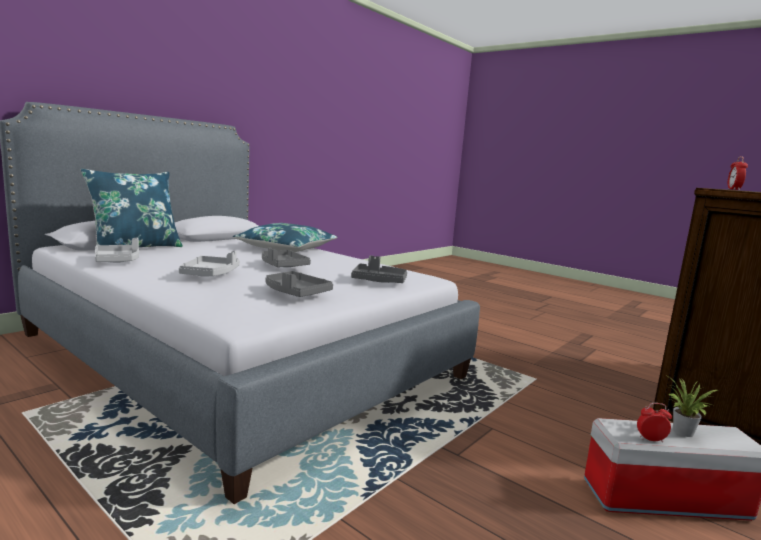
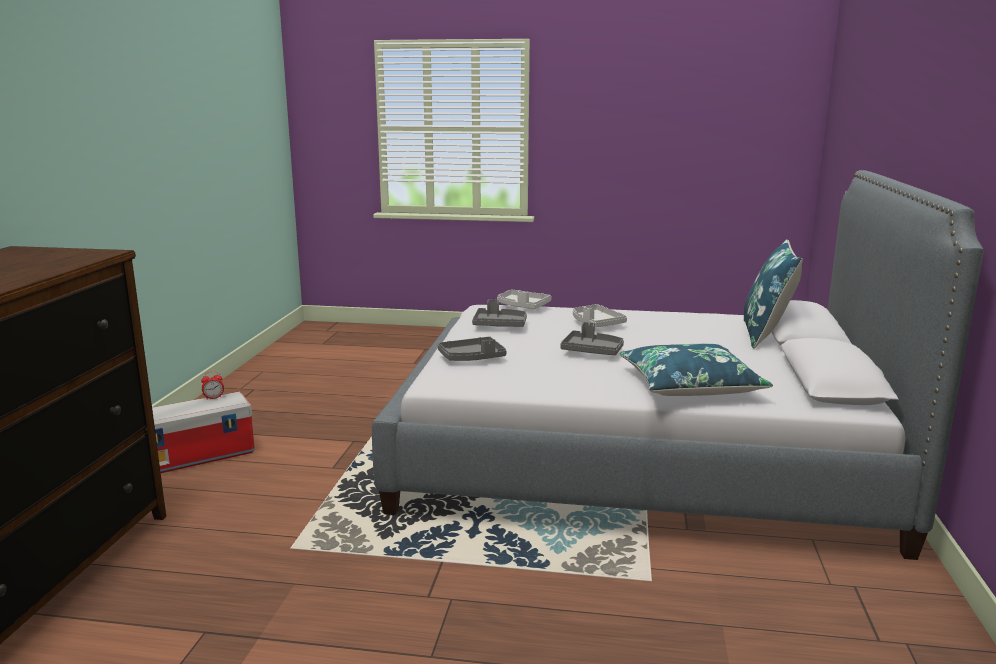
camera: 150 degrees right, 5 degrees up
grey tray [95,238,139,263] -> grey tray moved to [497,289,551,309]
potted plant [665,375,718,437] -> none
alarm clock [728,156,748,190] -> none

